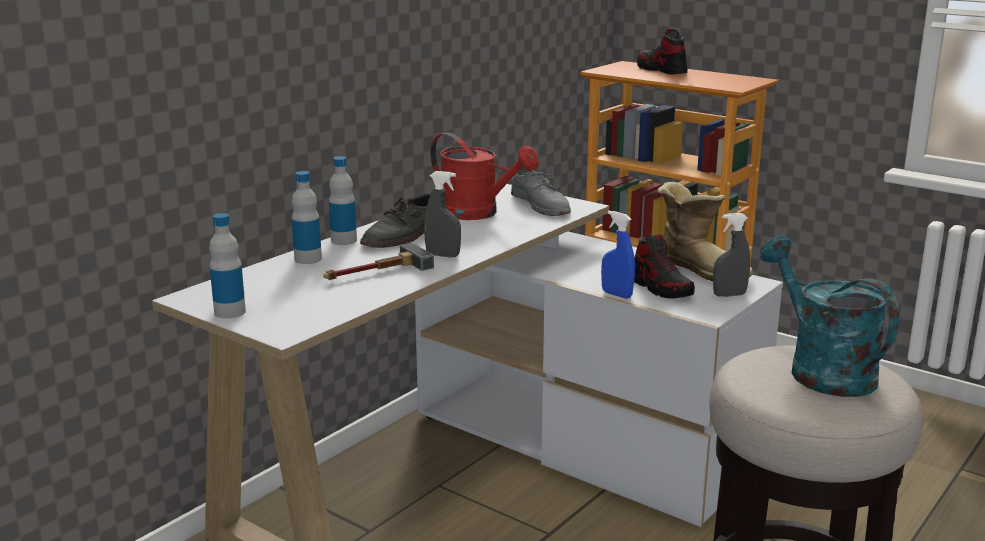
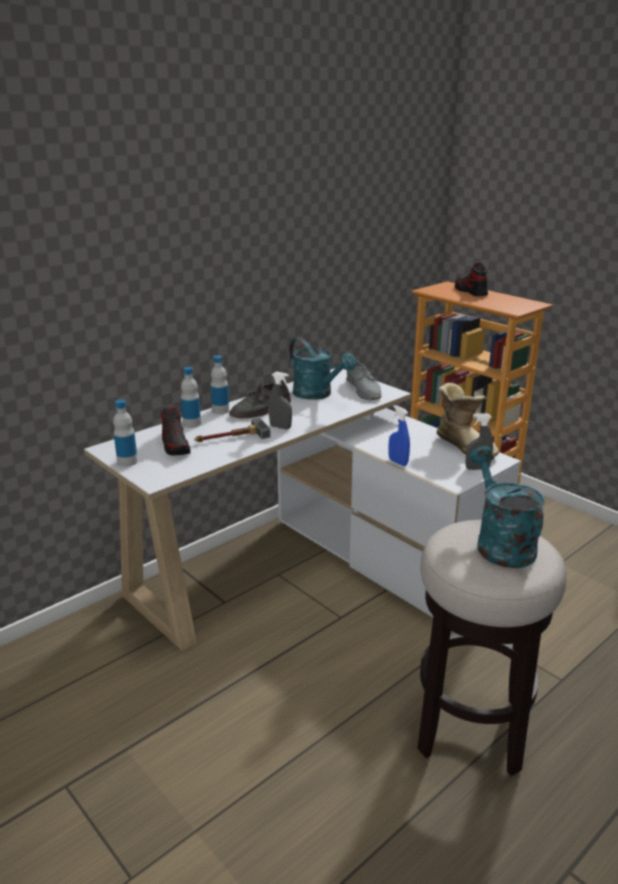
camera: 10 degrees right, 5 degrees up
red watering can [430,132,539,220] -> turquoise watering can [289,338,356,400]
shoe [634,234,695,298] -> shoe moved to [161,406,191,456]

